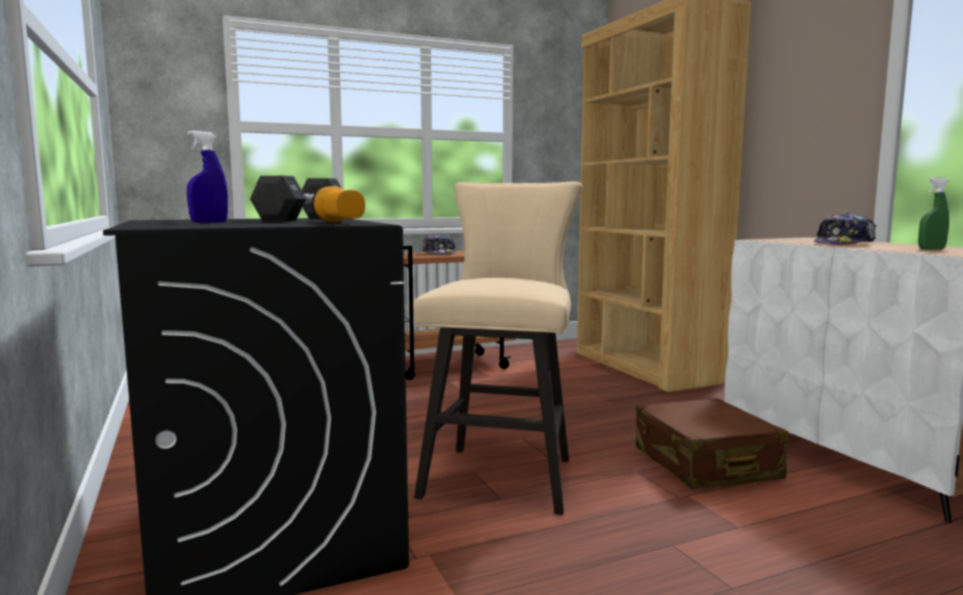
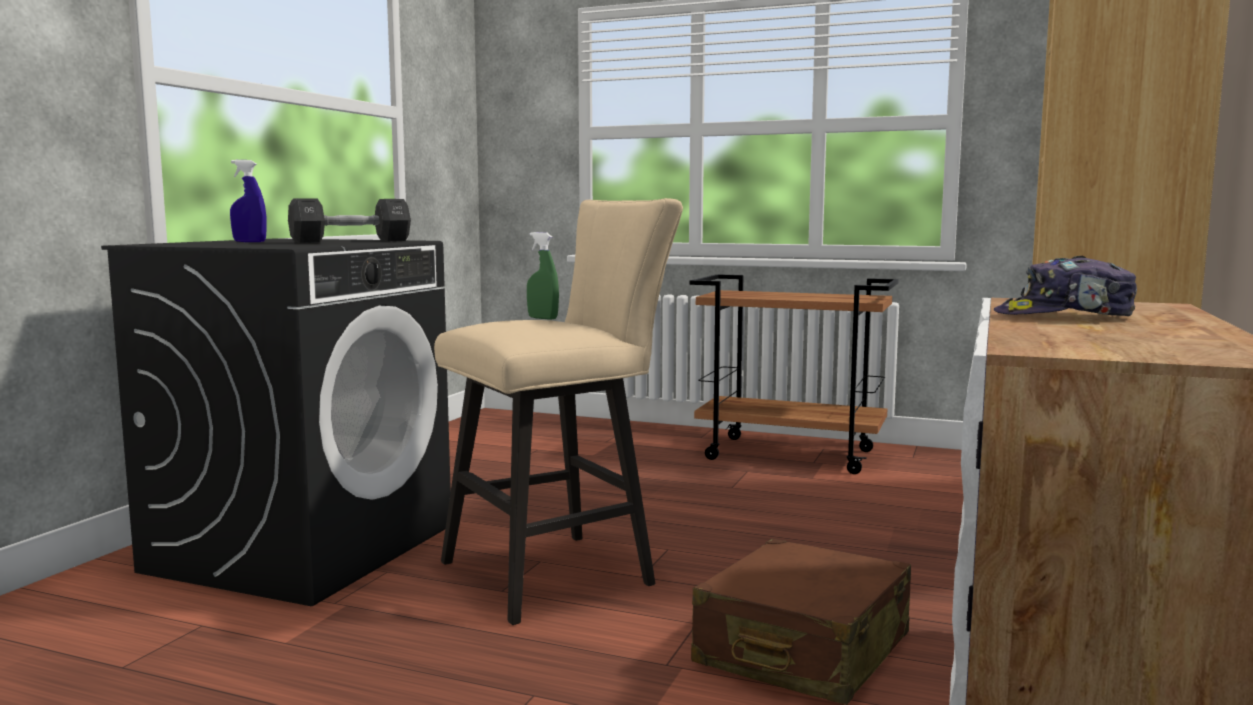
camera: 45 degrees right, 0 degrees up
flashlight [312,186,365,222] -> none
cap [423,234,456,255] -> none
green spray bottle [918,177,949,250] -> green spray bottle moved to [527,232,559,320]

